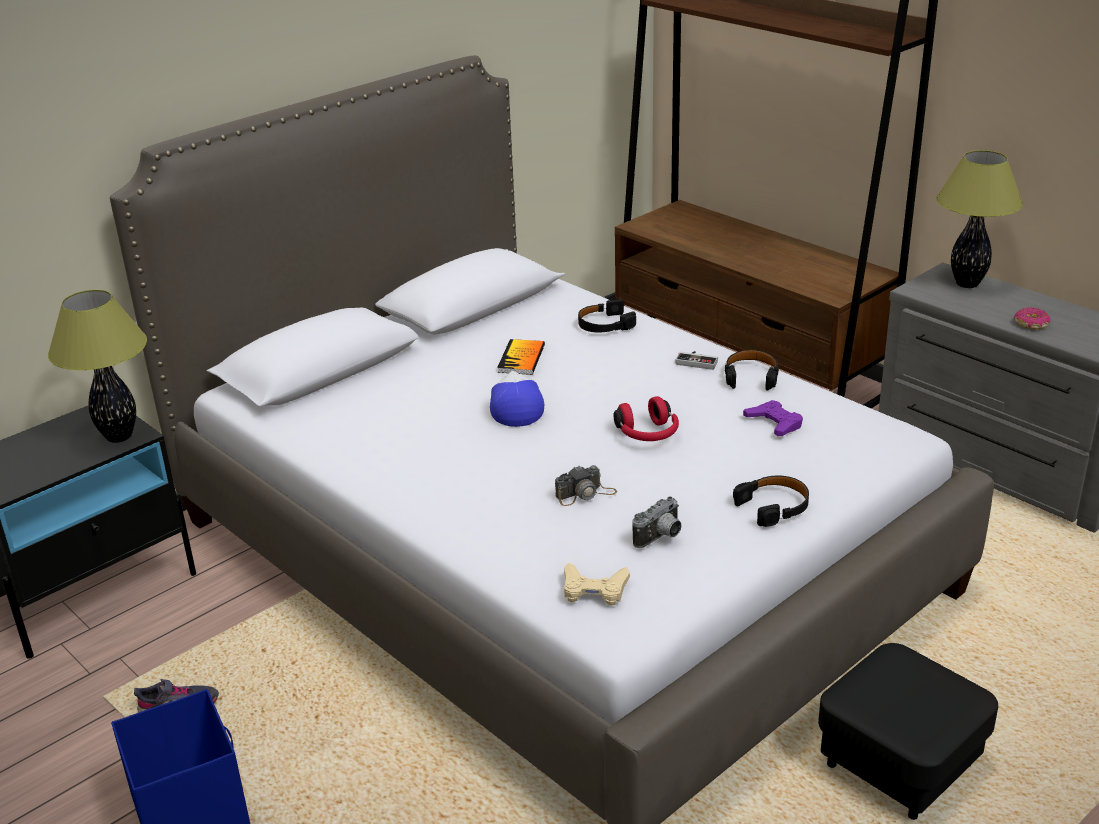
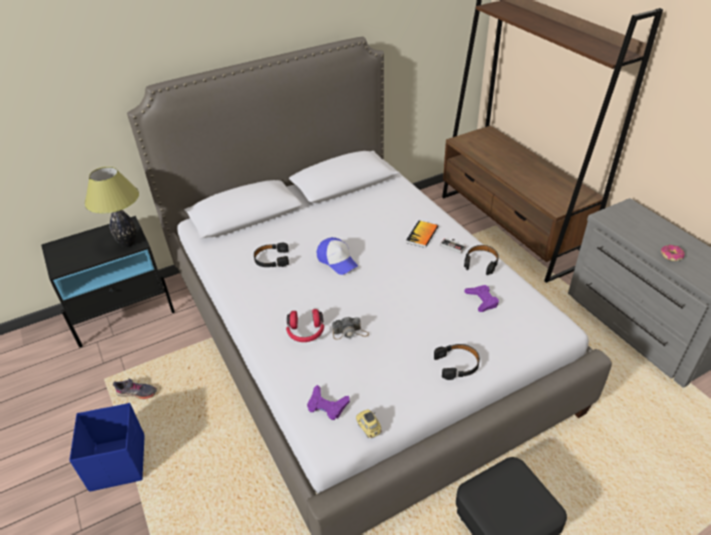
camera: 15 degrees right, 10 degrees up
cap [490,371,544,427] -> cap turned 135 degrees clockwise [317,237,358,275]
book [497,339,545,375] -> book moved to [406,221,438,248]
beige game controller [564,562,630,606] -> purple game controller [307,385,350,420]
black headphones [578,299,636,332] -> black headphones moved to [254,242,289,267]
red headphones [614,396,679,441] -> red headphones moved to [286,309,324,342]
camera [632,496,682,548] -> none
table lamp [936,150,1023,288] -> none
none -> toy car [356,409,382,438]

